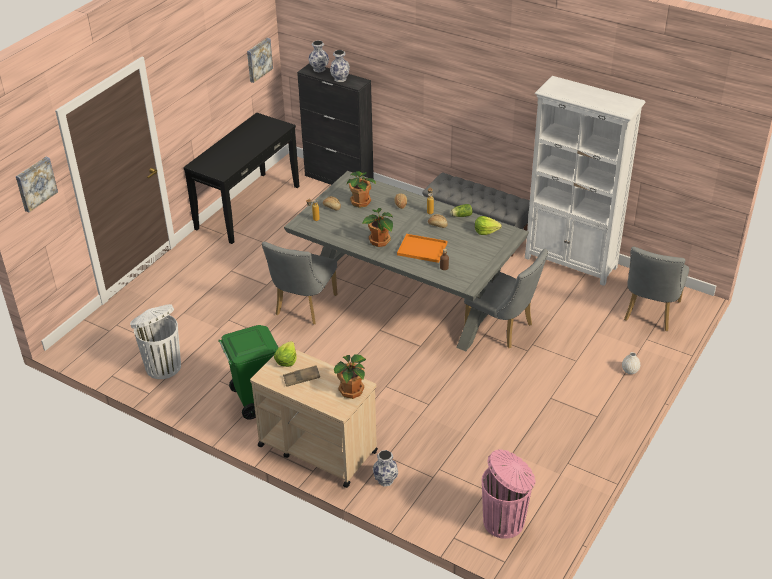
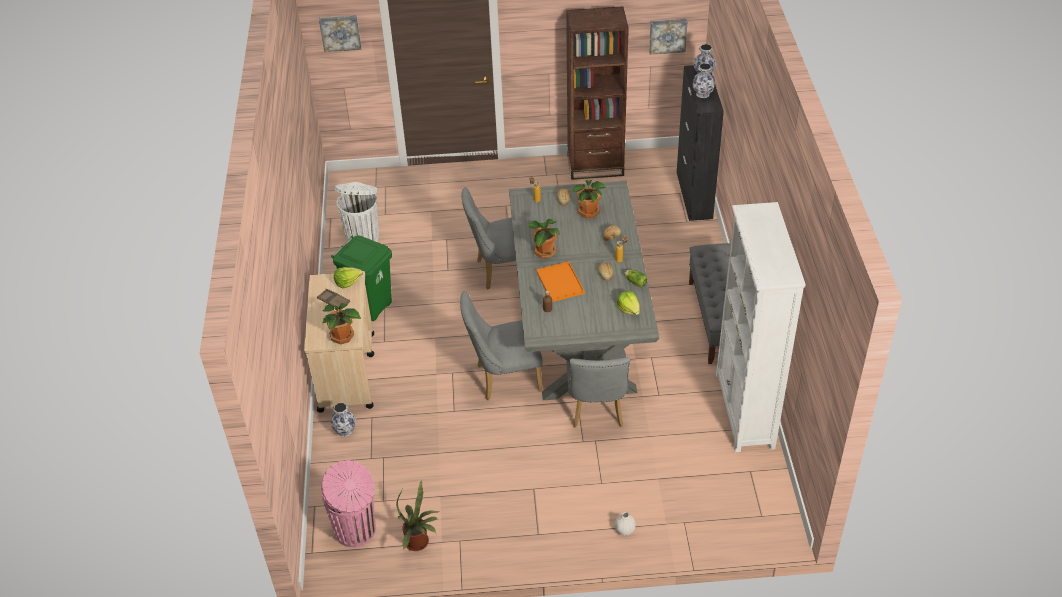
camera: 55 degrees right, 5 degrees up
black console table [183,113,299,244] -> brown bookcase [566,6,629,180]
grey chair [624,247,689,331] -> grey chair moved to [460,291,543,400]
none -> potted plant [397,481,439,551]

